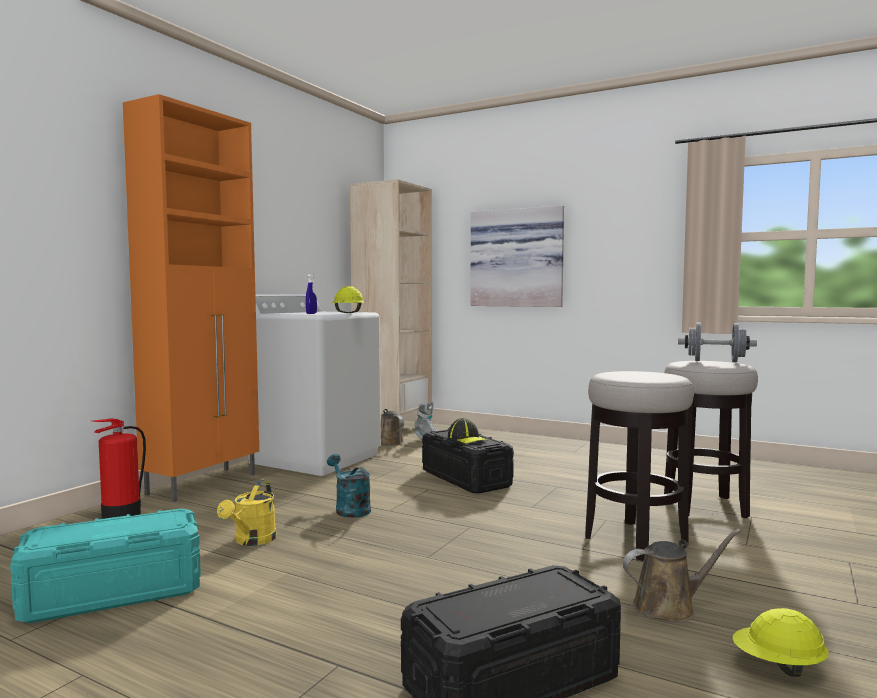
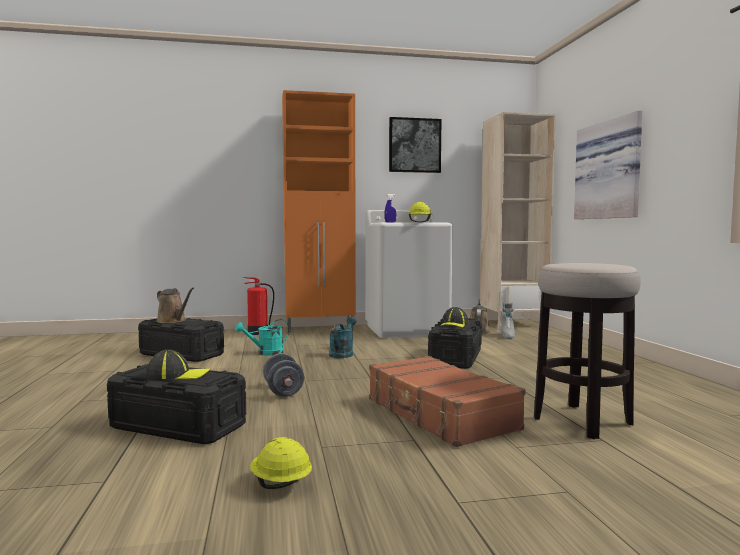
camera: 50 degrees right, 0 degrees up
turquoise storage box [10,509,201,623] -> black storage box [138,318,224,362]
yellow watering can [217,480,276,546] -> turquoise watering can [235,319,289,356]
stool [585,371,694,561] -> brown suitcase [369,356,526,447]
brown watering can [623,529,741,622] -> brown watering can moved to [156,288,194,323]
grey dumbbell [678,322,757,362] -> grey dumbbell moved to [263,353,304,397]
none -> cap [146,350,211,380]
none -> picture [389,117,441,173]

